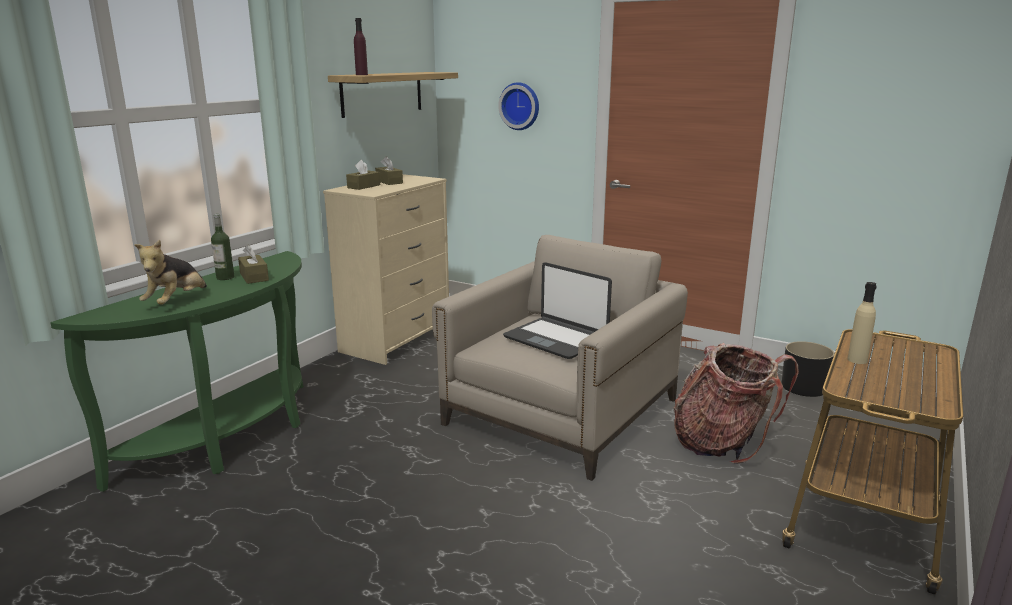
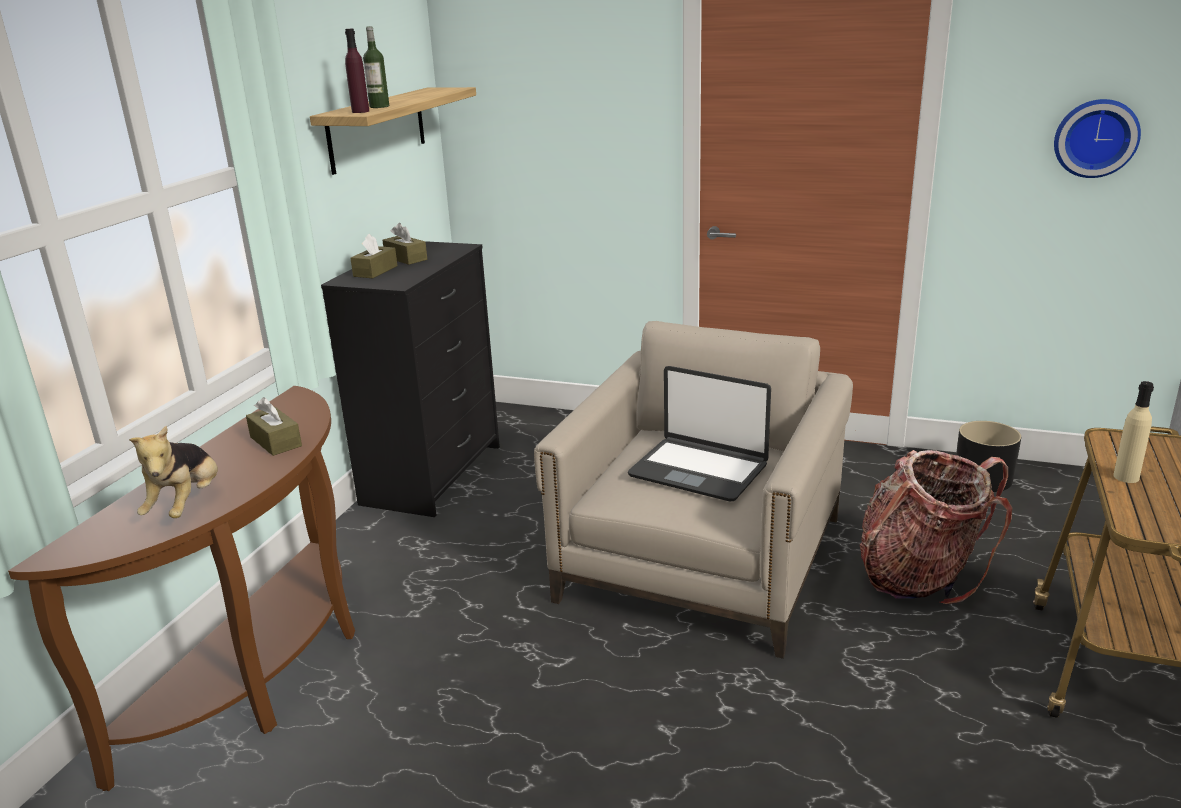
camera: 10 degrees left, 5 degrees up
green console table [50,251,304,492] -> brown console table [8,386,355,791]
bottle [211,214,234,280] -> bottle moved to [363,26,389,108]
beige dresser [323,174,449,365] -> black dresser [321,241,500,517]
wall clock [498,82,539,130] -> wall clock moved to [1054,99,1141,178]

